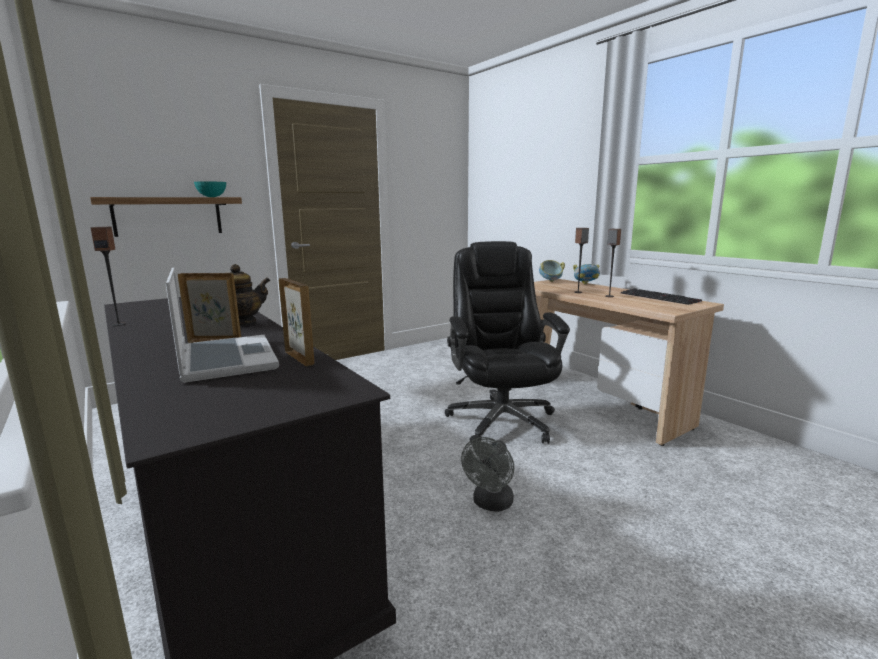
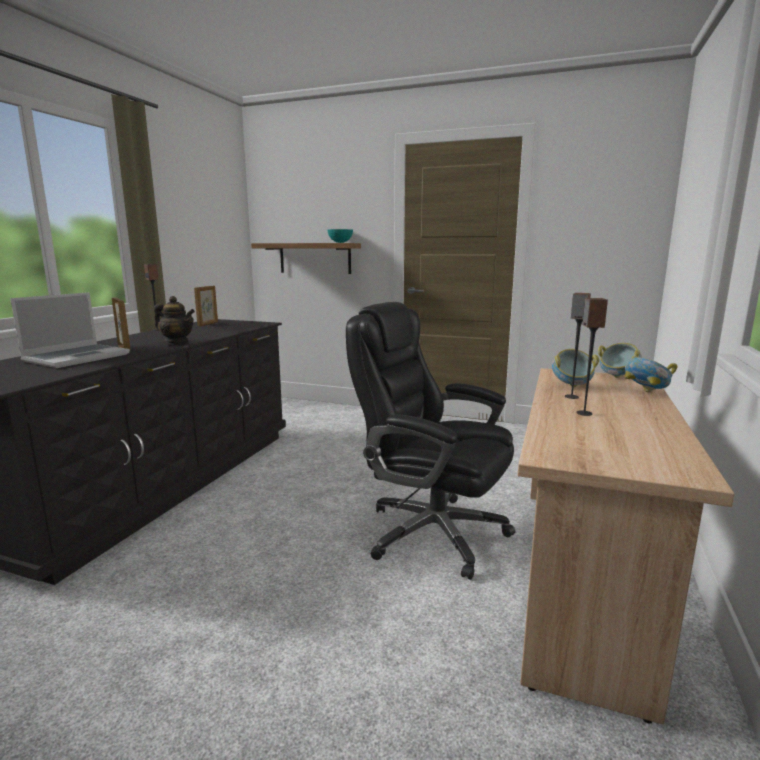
camera: 55 degrees right, 0 degrees up
picture frame [279,278,314,366] -> picture frame moved to [194,286,218,326]
black office chair [445,241,570,444] -> black office chair turned 105 degrees counterclockwise [346,302,516,580]
grey fan [461,437,514,512] -> none
keyboard [621,289,702,305] -> none
none -> bowl [552,349,599,387]

